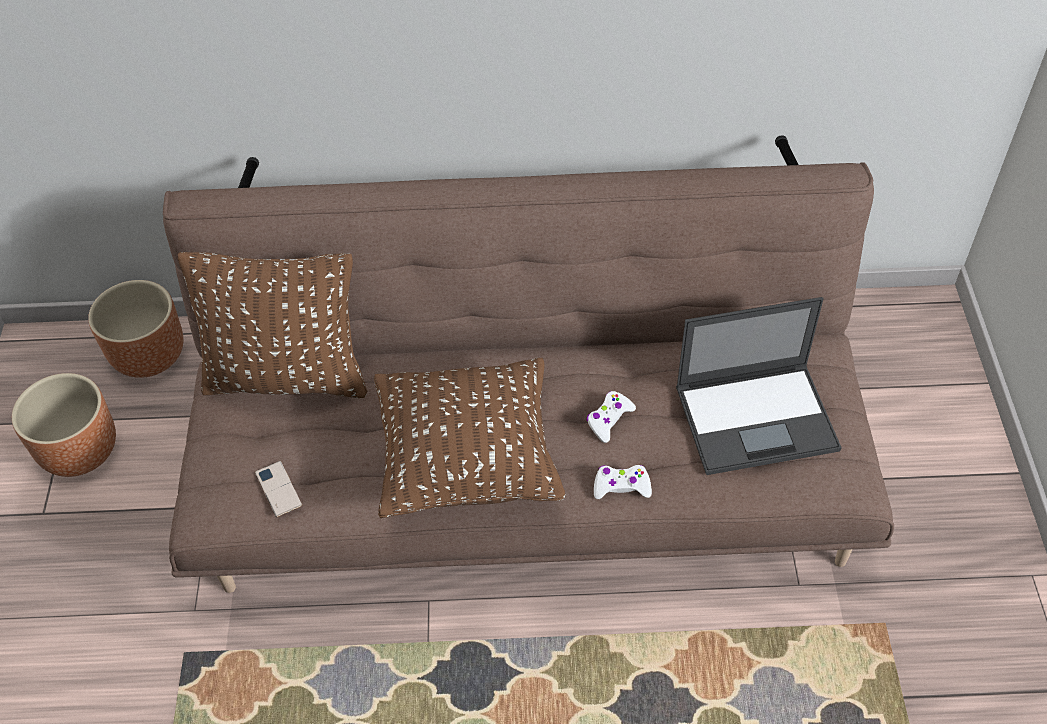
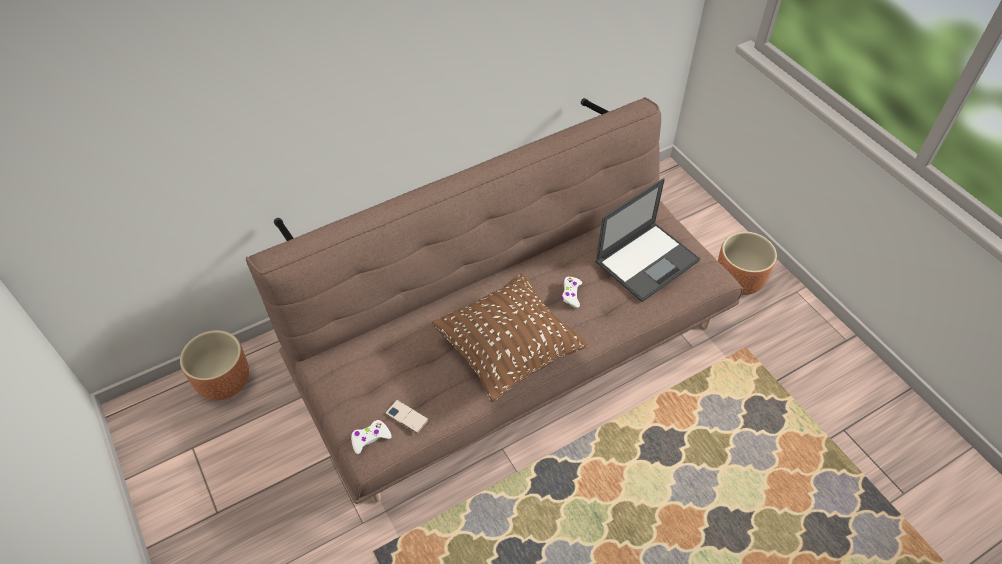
camera: 30 degrees left, 0 degrees up
brown planter [12,373,116,477] -> brown planter moved to [718,231,777,295]
brown pillow [178,252,367,398] -> none
white game controller [594,465,652,499] -> white game controller moved to [351,420,392,454]

